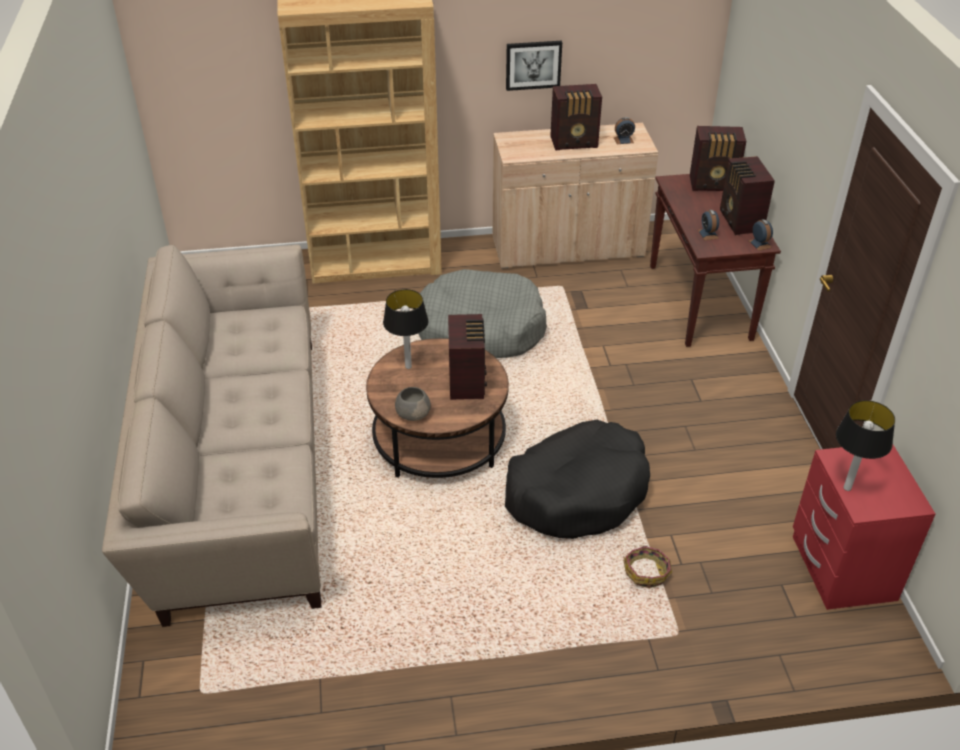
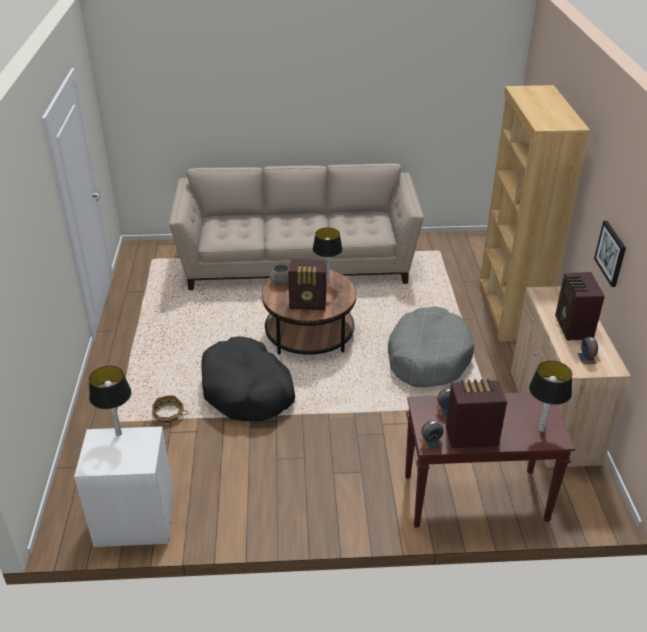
camera: 95 degrees right, 5 degrees down
radio [690,126,746,191] -> table lamp [529,361,572,432]
red nightstand [793,445,935,610] -> white nightstand [74,426,174,547]

